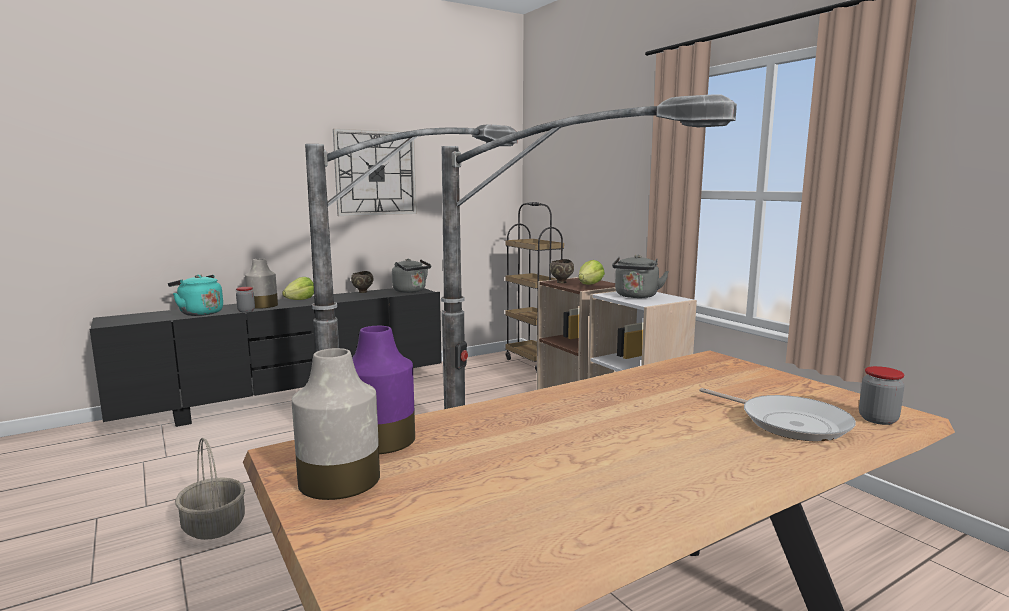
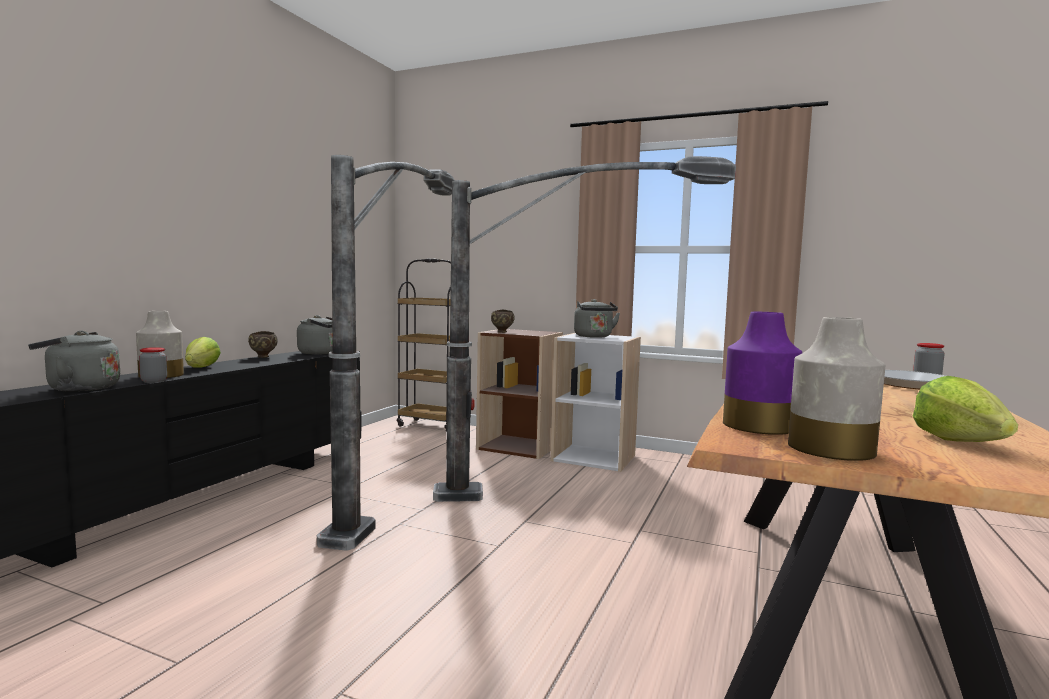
camera: 35 degrees left, 5 degrees down
turquoise kettle [168,275,223,316] -> grey kettle [28,331,120,392]
basket [175,438,245,540] -> none
wall clock [333,129,417,216] -> none
lettuce [578,260,605,285] -> lettuce moved to [913,376,1018,442]

